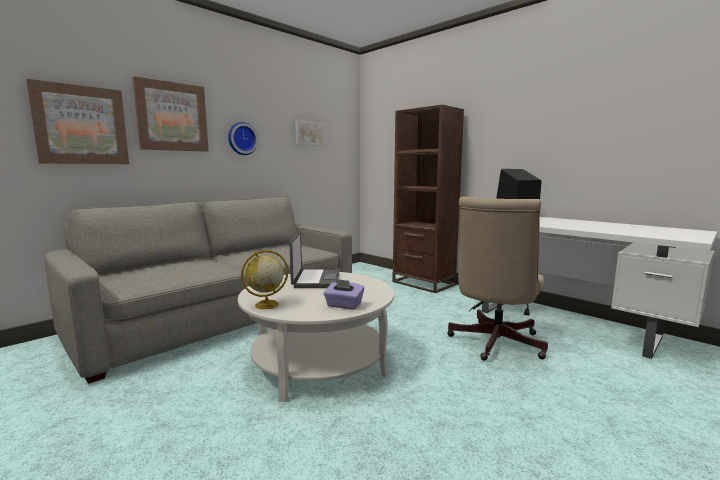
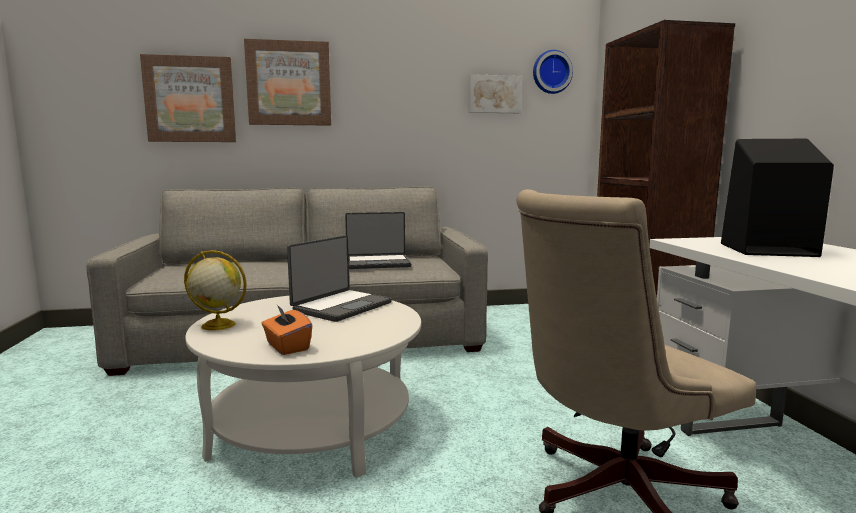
camera: 35 degrees right, 0 degrees up
wall clock [228,122,258,155] -> wall clock moved to [533,50,573,94]
purple tissue box [324,279,364,310] -> orange tissue box [262,305,312,355]
none -> laptop [345,212,411,269]

